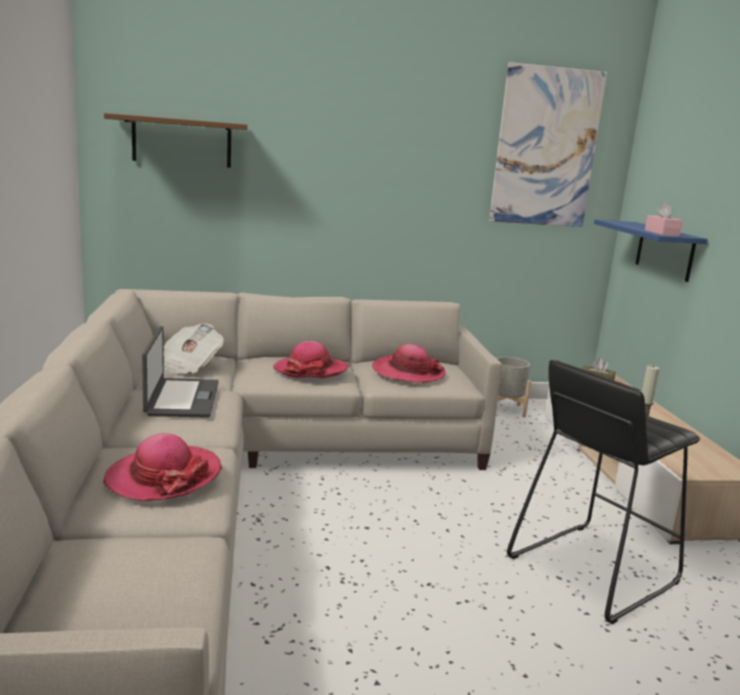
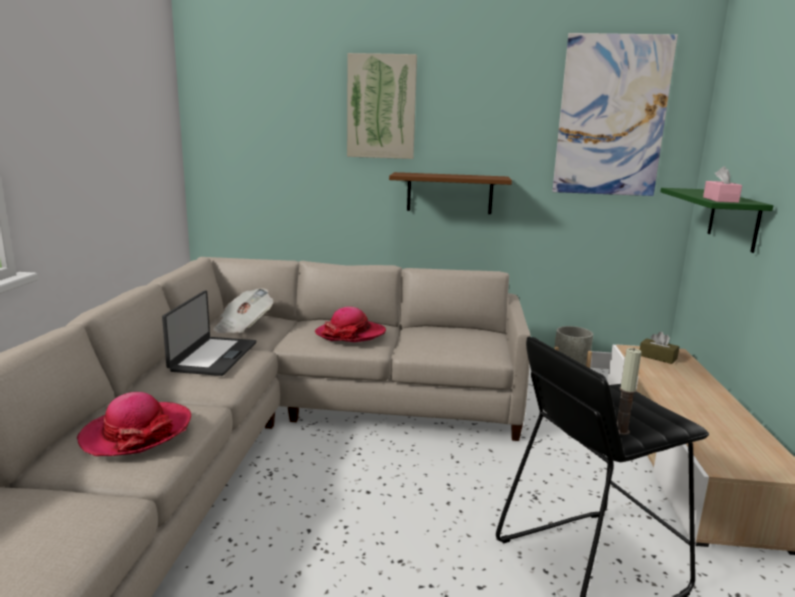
camera: 15 degrees right, 0 degrees up
brown shelf [104,113,248,168] -> brown shelf moved to [389,172,512,214]
hat [372,344,446,383] -> none
blue shelf [594,219,708,282] -> green shelf [660,188,773,253]
none -> picture [347,53,417,159]

